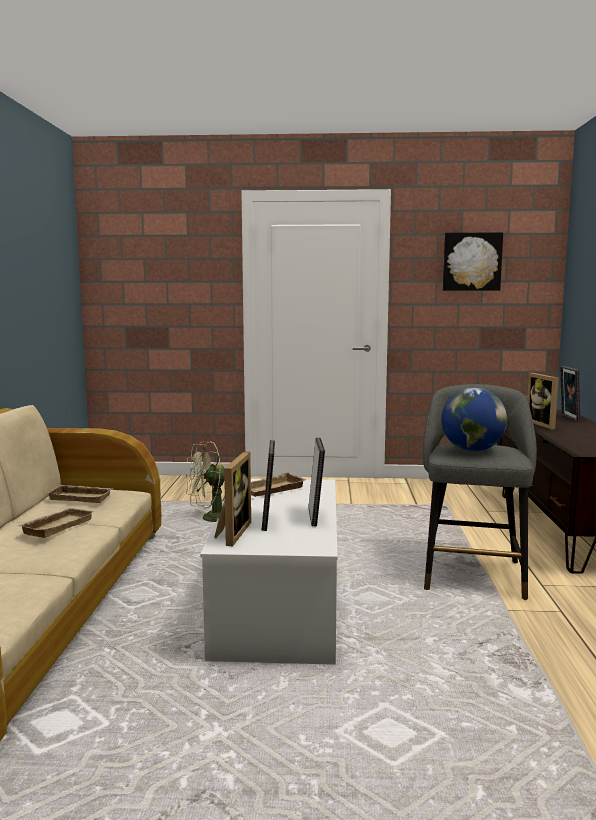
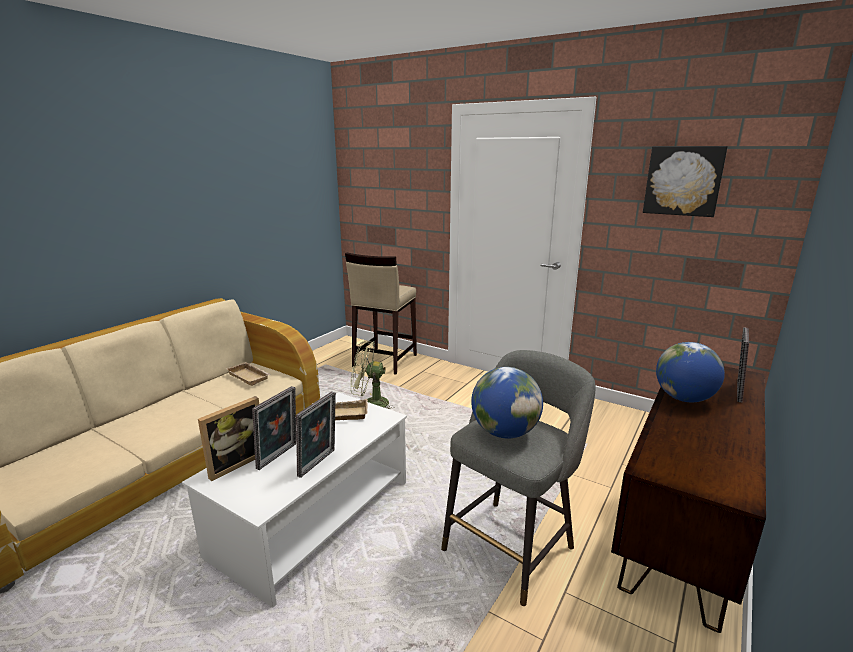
camera: 30 degrees right, 10 degrees up
beige tray [17,508,94,538] -> none
picture frame [527,373,559,429] -> globe [656,342,725,402]
none -> beige stool [345,253,417,375]

